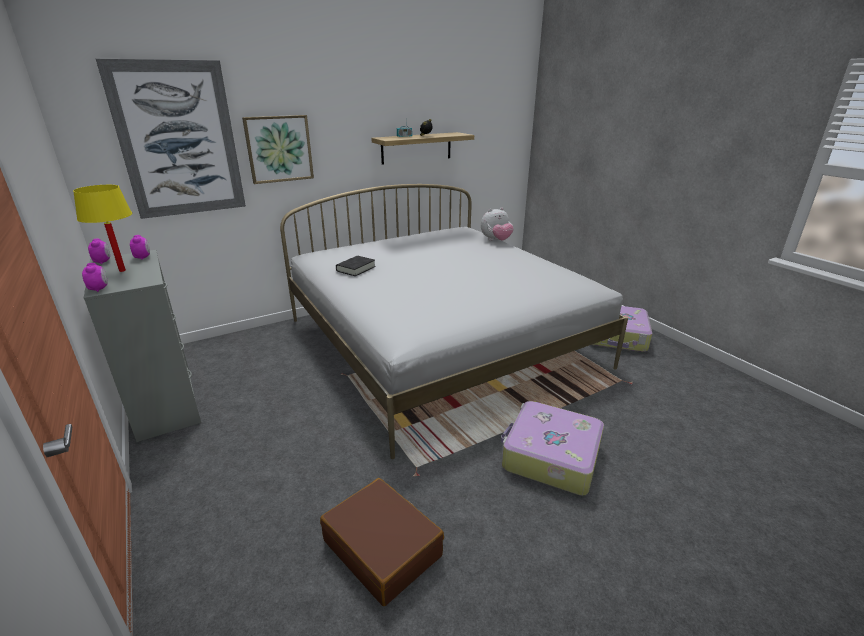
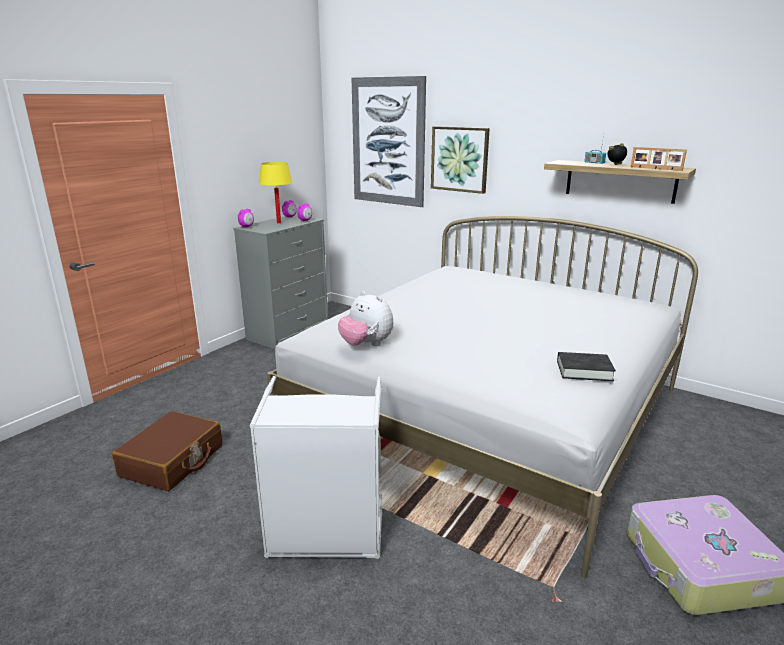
camera: 65 degrees right, 5 degrees down
black book [336,256,376,276] -> black book moved to [557,352,616,381]
plush toy [481,207,514,241] -> plush toy moved to [338,291,393,346]
suitcase [501,401,604,496] -> grey laundry basket [250,376,383,559]
none -> picture frame [631,147,687,171]

